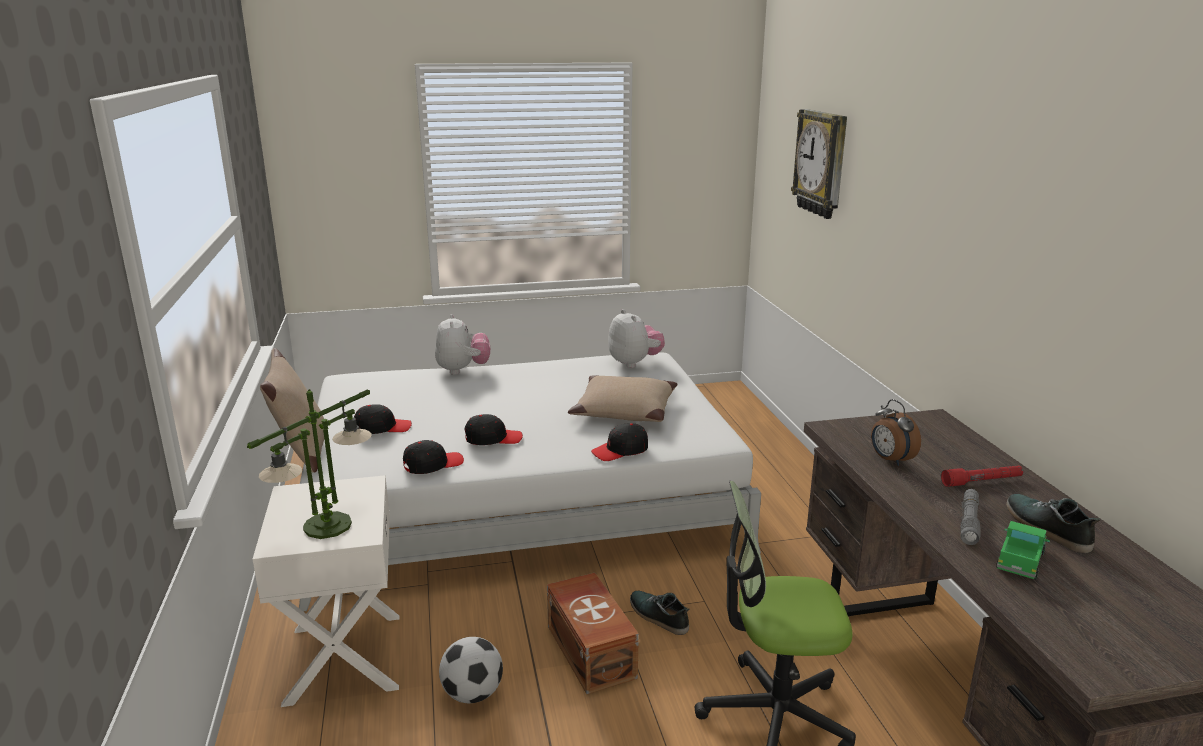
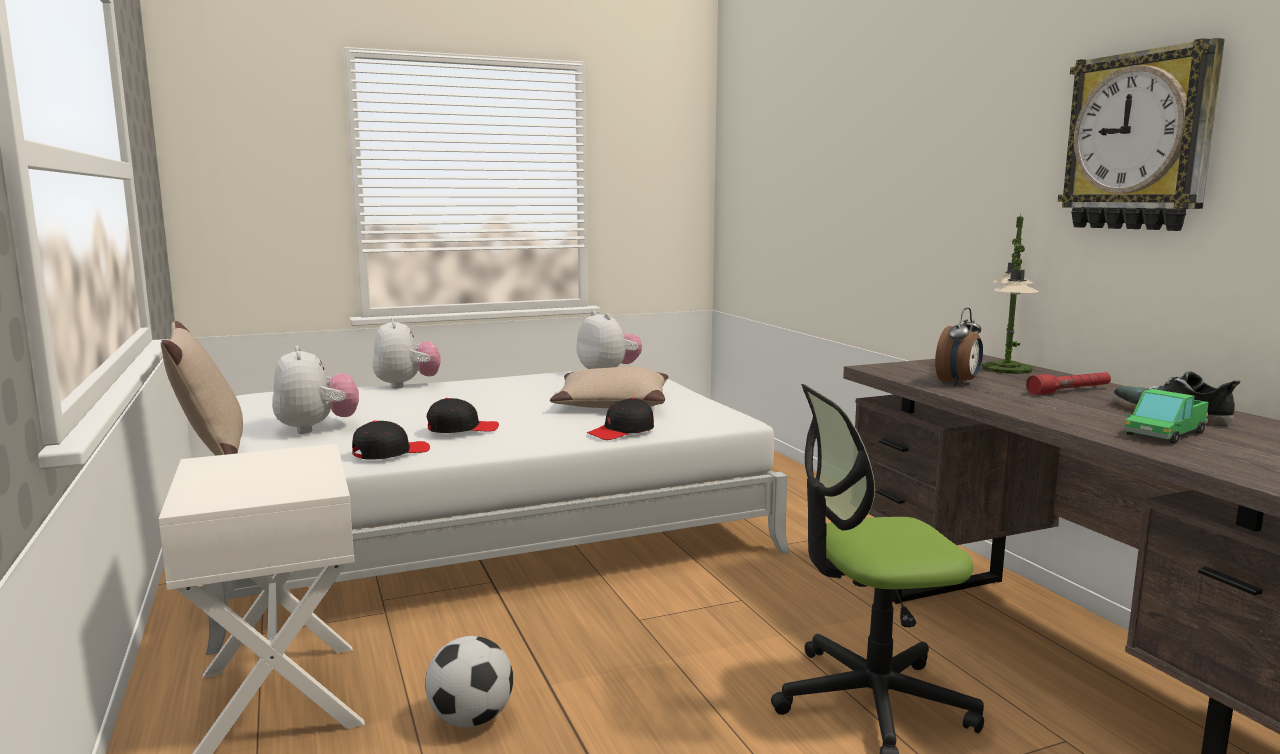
camera: 10 degrees left, 10 degrees down
table lamp [247,389,372,539] -> table lamp moved to [982,214,1039,374]
black cap [354,404,412,434] -> plush toy [272,345,359,434]
brown storage box [547,573,639,694] -> none
shoe [630,591,689,635] -> none
wall clock [791,109,847,219] -> wall clock moved to [1058,38,1225,231]
alarm clock [871,399,921,466] -> alarm clock turned 105 degrees counterclockwise [935,308,983,386]
grey flashlight [960,489,981,545] -> none
toy truck [996,521,1050,579] -> toy truck turned 150 degrees counterclockwise [1123,389,1209,444]

